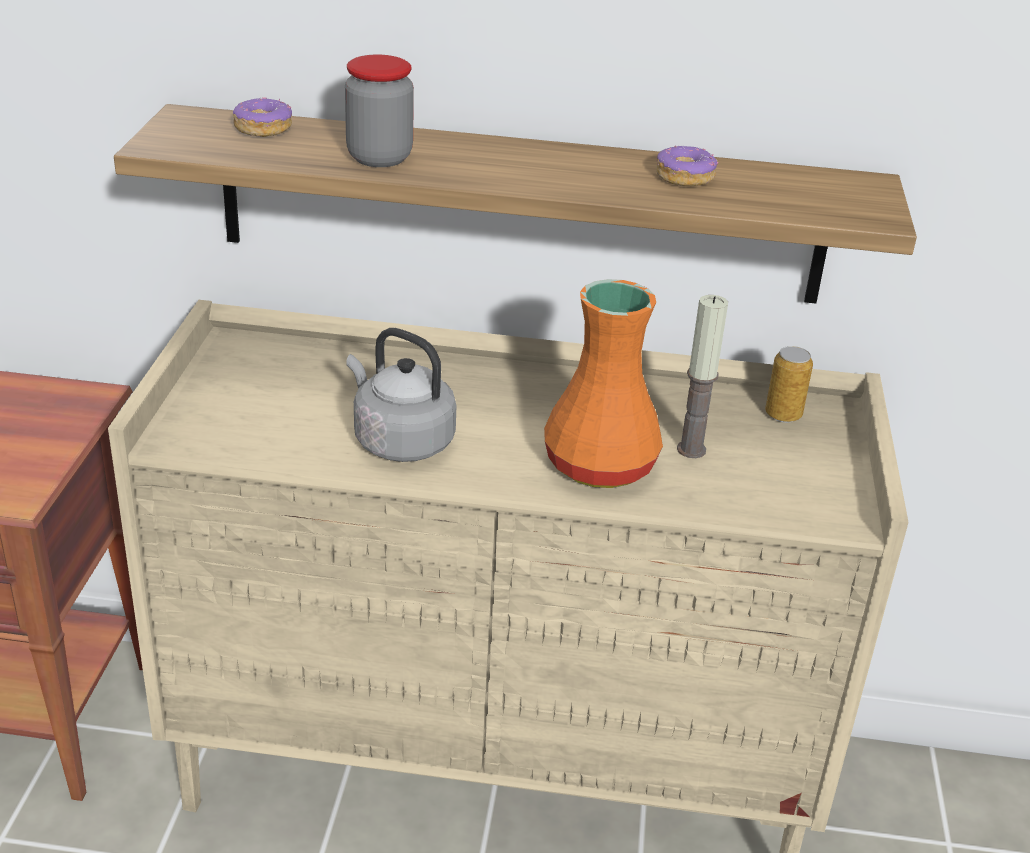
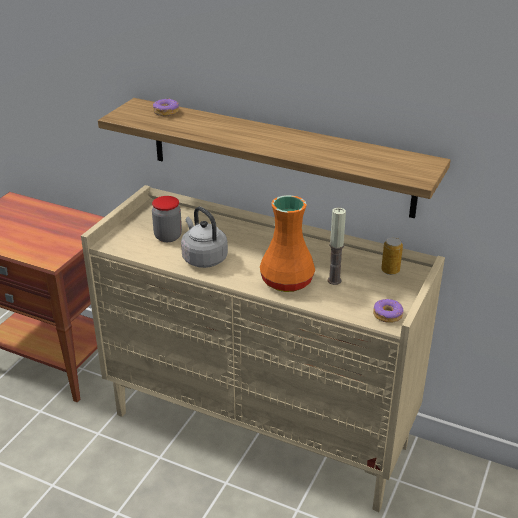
camera: 20 degrees right, 0 degrees up
jar [345,55,414,167] -> jar moved to [152,196,182,242]
donut [656,145,718,186] -> donut moved to [373,299,403,323]

